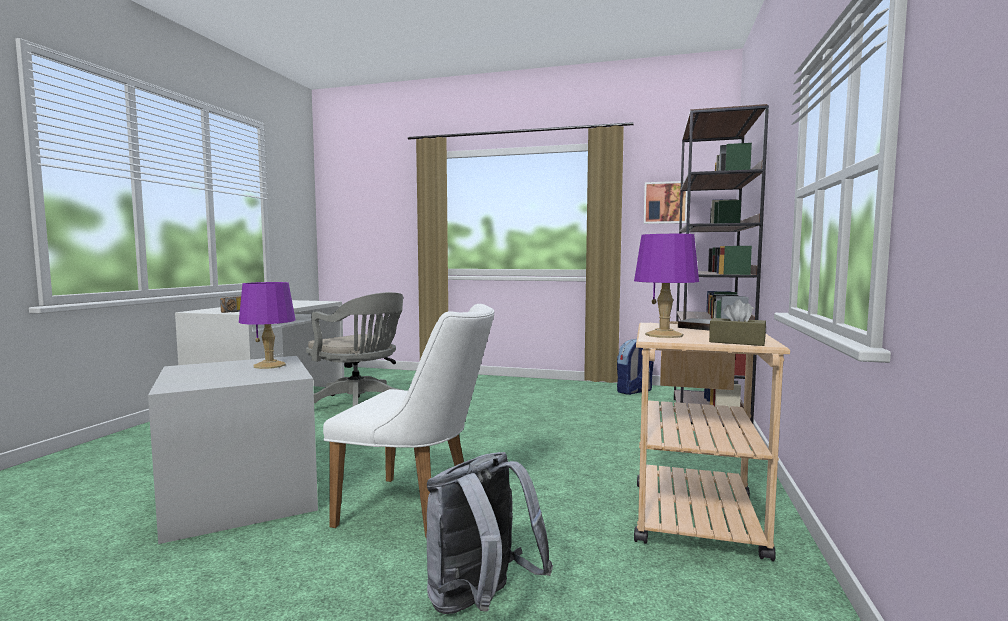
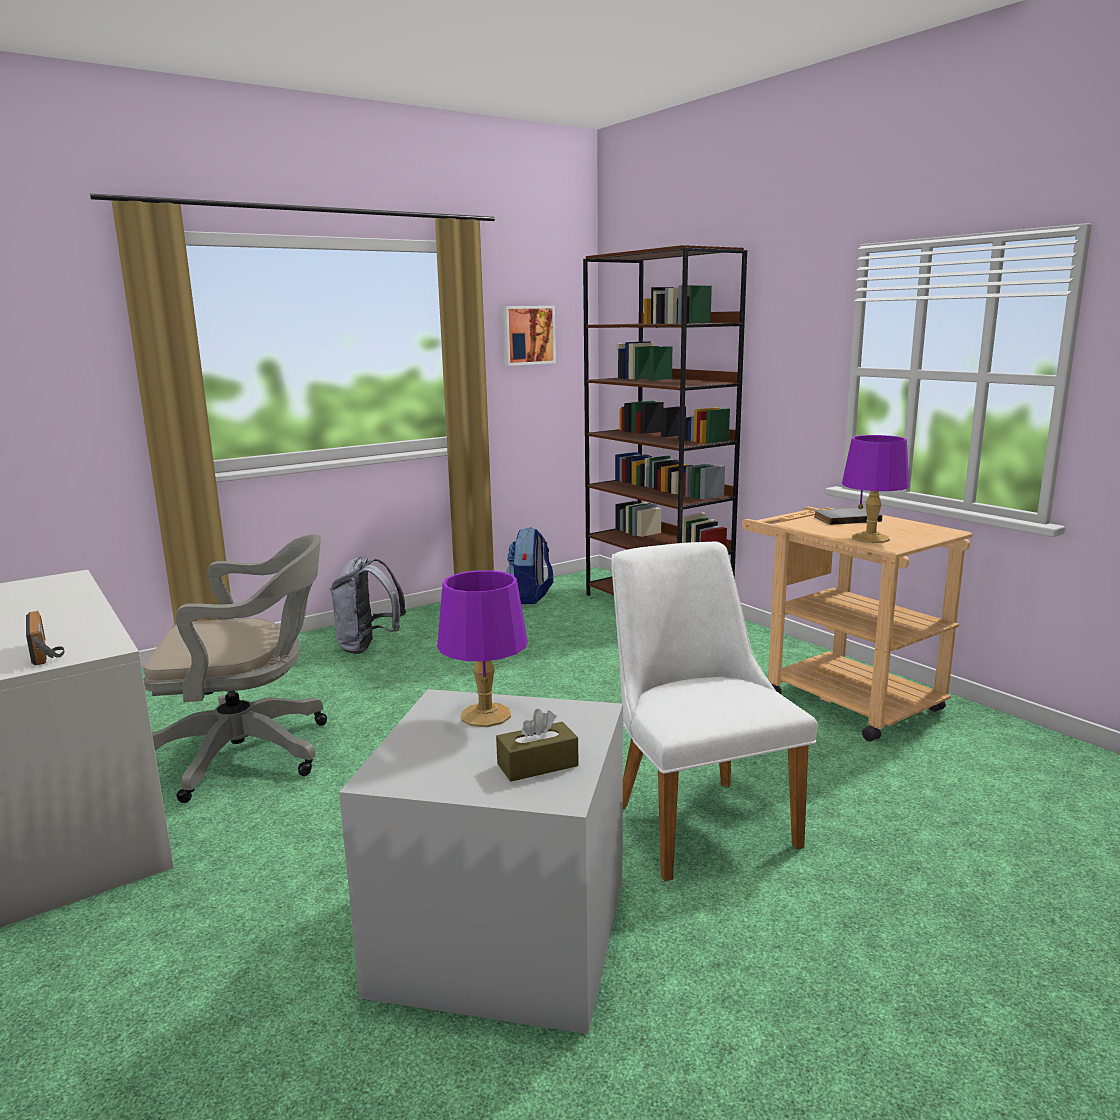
camera: 50 degrees left, 10 degrees up
white chair [323,304,494,537] -> white chair turned 75 degrees counterclockwise [611,542,818,881]
grey backpack [426,452,553,614] -> grey backpack moved to [330,556,406,654]
brown tissue box [709,300,766,346] -> brown tissue box moved to [496,709,579,782]

